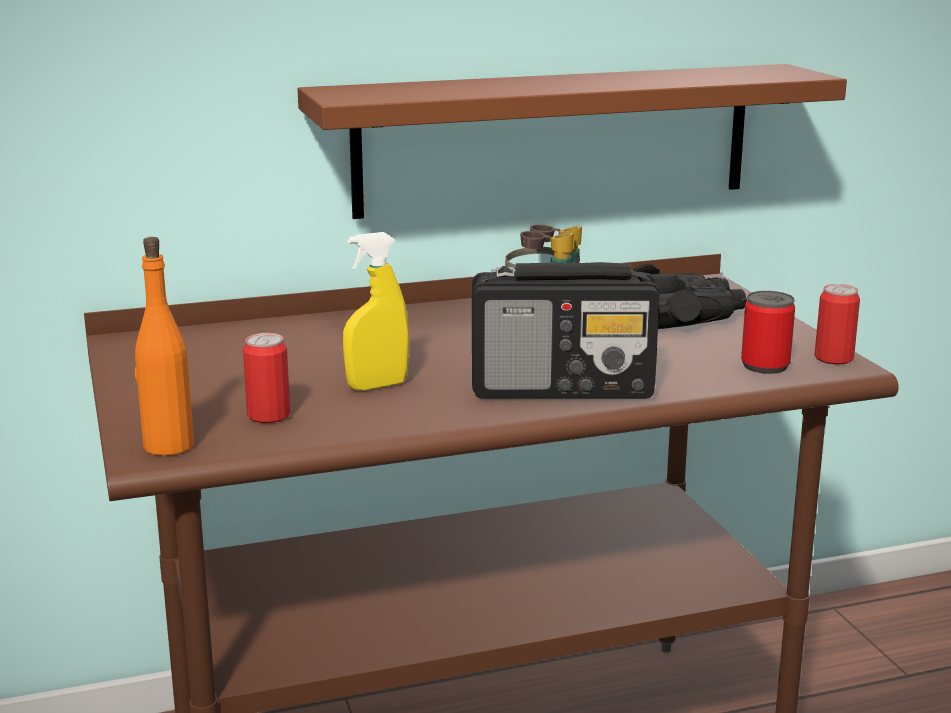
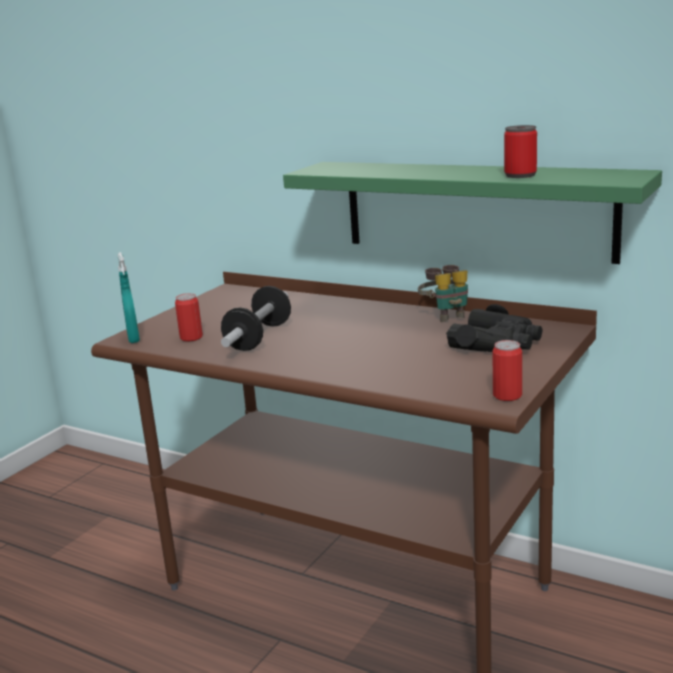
camera: 50 degrees right, 0 degrees up
orange bottle [135,237,194,456] -> turquoise spray bottle [118,252,140,343]
brown shelf [298,64,847,219] -> green shelf [283,162,662,264]
yellow spray bottle [343,232,409,391] -> dumbbell [221,286,291,351]
radio [472,262,660,399] -> none
can [741,291,795,374] -> can moved to [504,125,537,178]

